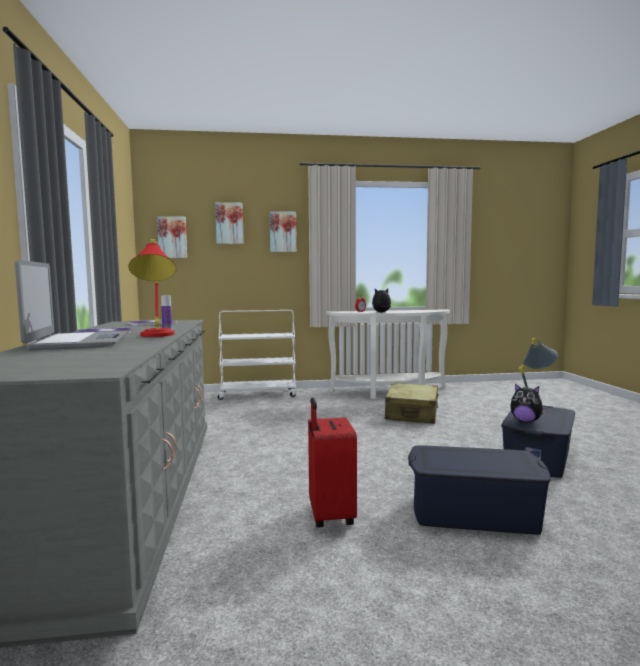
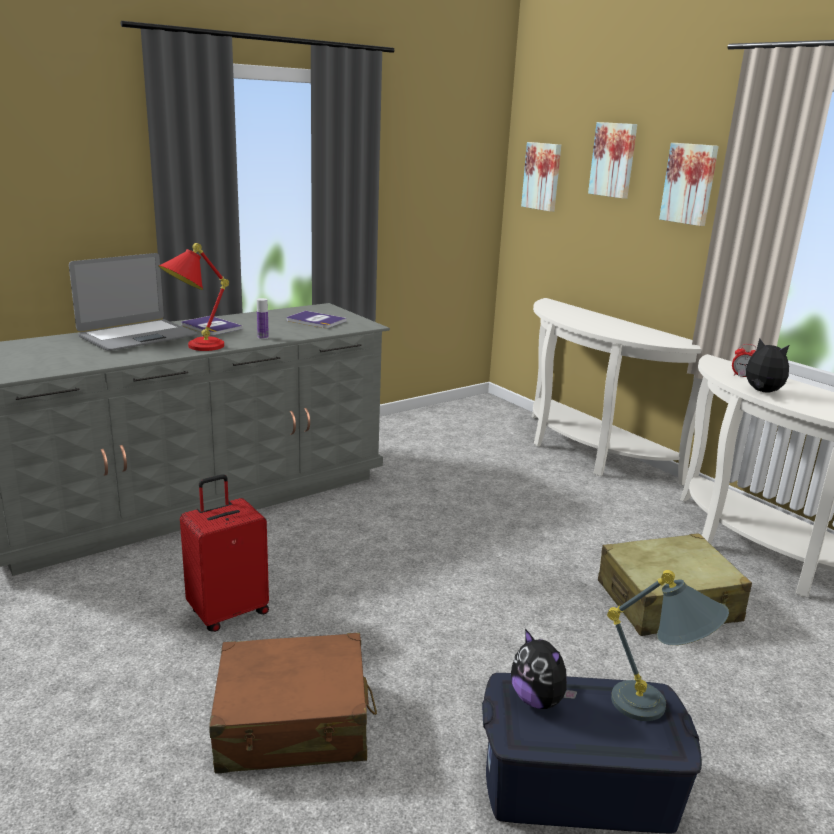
camera: 60 degrees right, 15 degrees up
white cart [218,310,297,400] -> white console table [532,298,703,485]
blue storage box [408,445,551,535] -> brown suitcase [209,633,377,774]
plush toy [510,384,547,422] -> plush toy turned 45 degrees counterclockwise [511,629,578,709]

